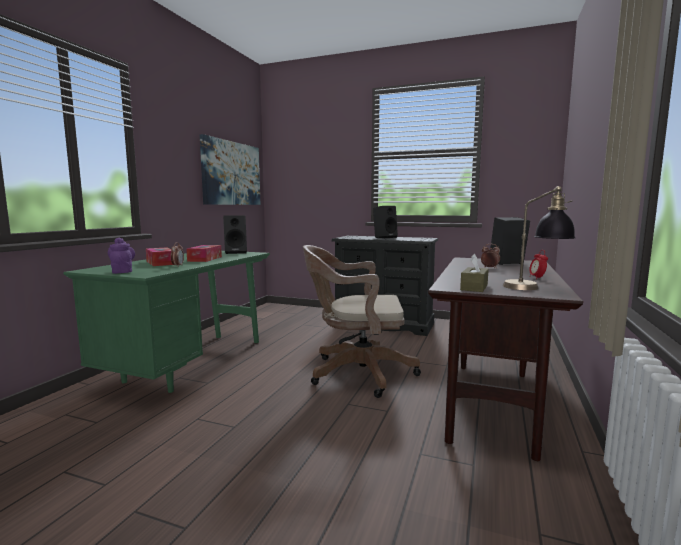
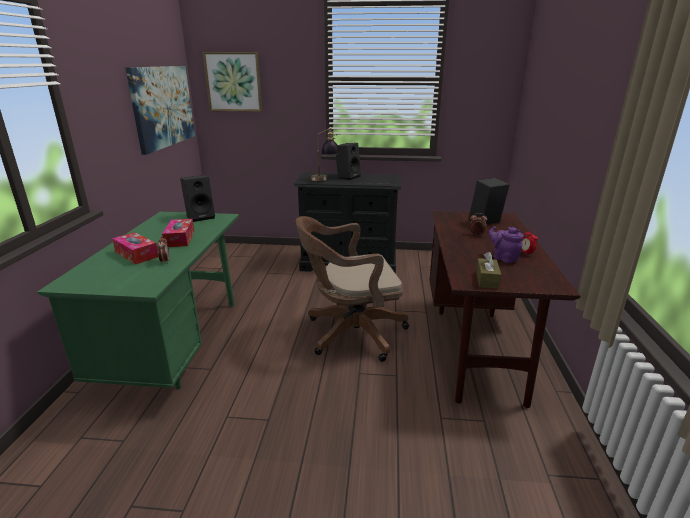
camera: 15 degrees left, 15 degrees up
purple teapot [108,237,135,274] -> purple teapot moved to [489,226,524,263]
table lamp [503,186,576,290] -> table lamp moved to [310,127,340,181]
none -> picture [202,52,263,112]

